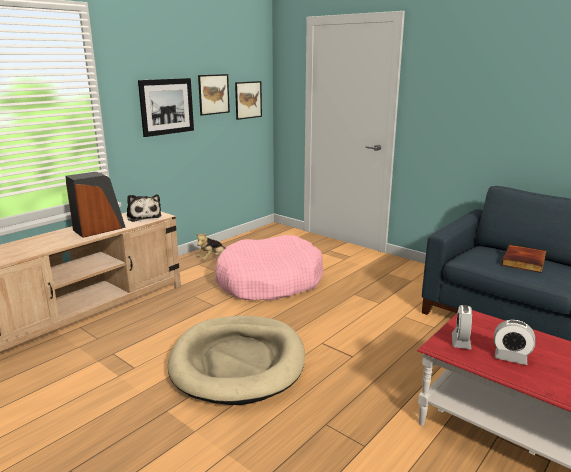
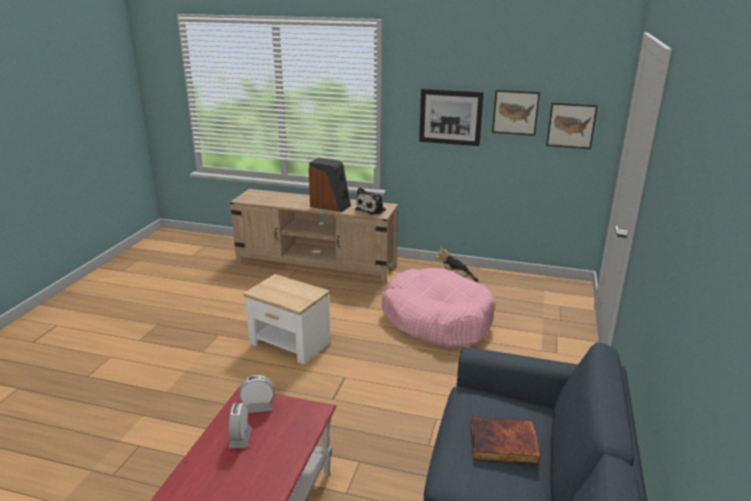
camera: 65 degrees right, 5 degrees up
beige dog bed [168,316,305,405] -> side table [243,274,330,365]

